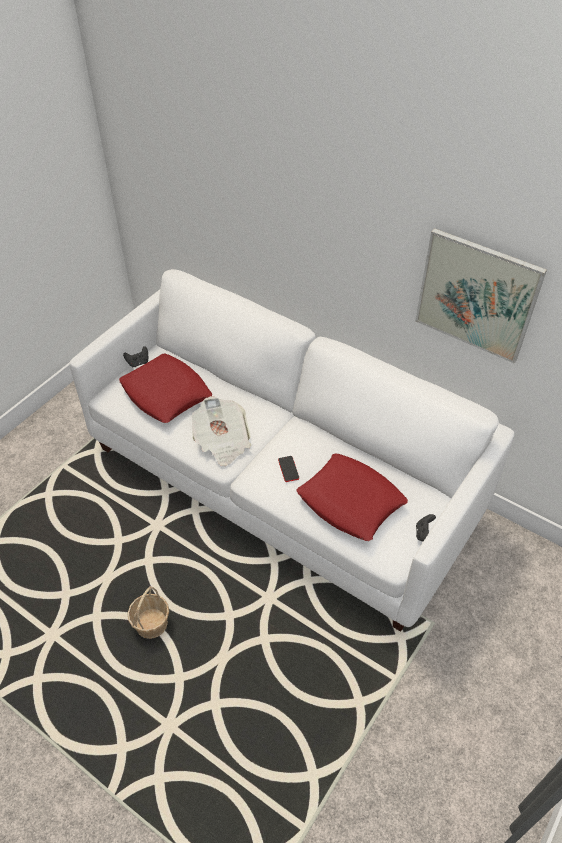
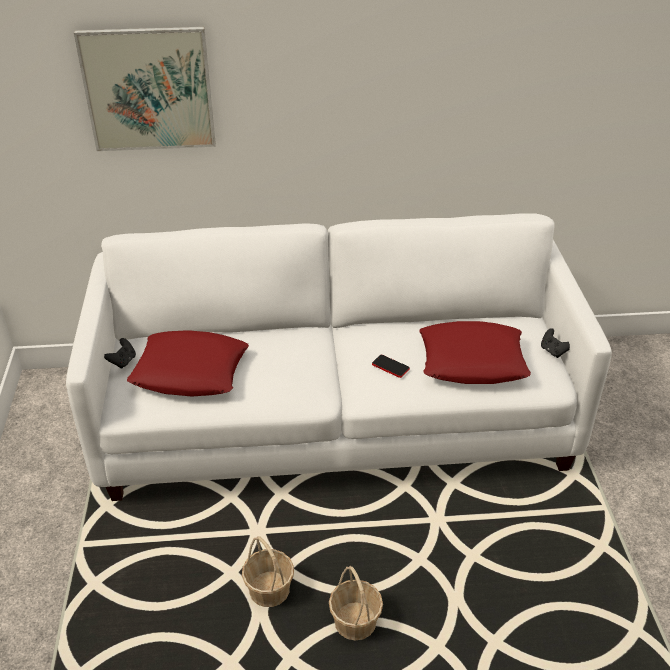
camera: 40 degrees left, 10 degrees down
newspaper [191,396,251,466] -> none
picture [415,228,547,363] -> picture moved to [74,27,216,151]
none -> basket [242,536,294,607]

